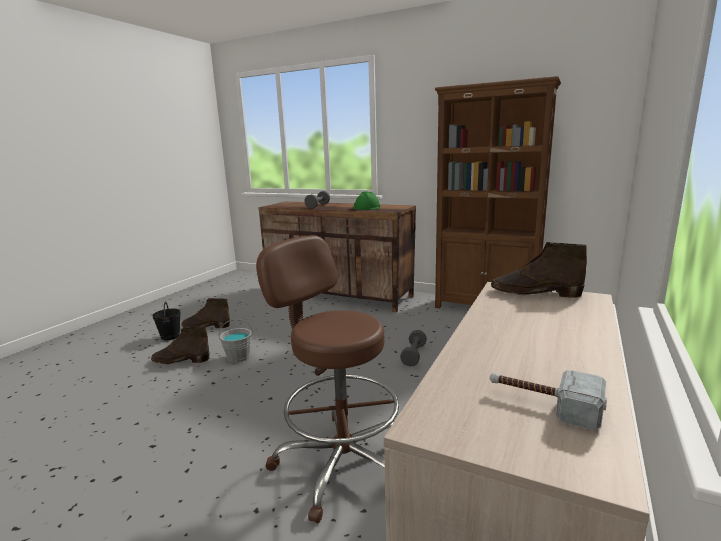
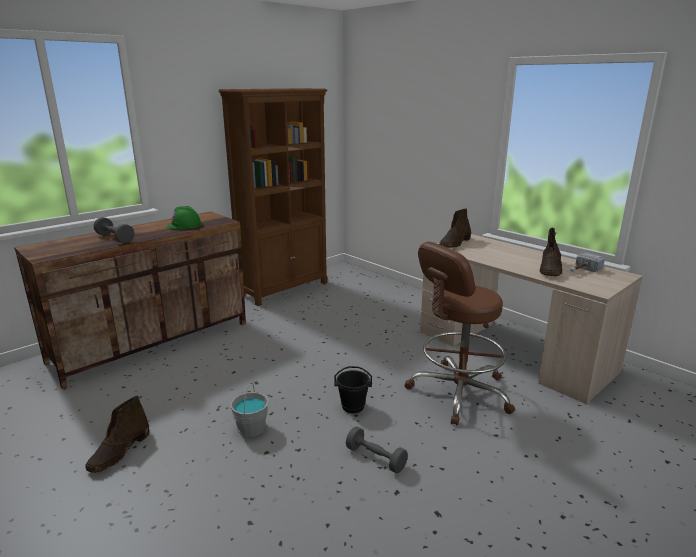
camera: 70 degrees left, 5 degrees up
brown boot [151,327,209,364] -> brown boot moved to [540,228,562,276]
black bucket [152,302,181,340] -> black bucket moved to [334,366,372,413]
grey dumbbell [400,330,427,366] -> grey dumbbell moved to [346,426,408,473]

